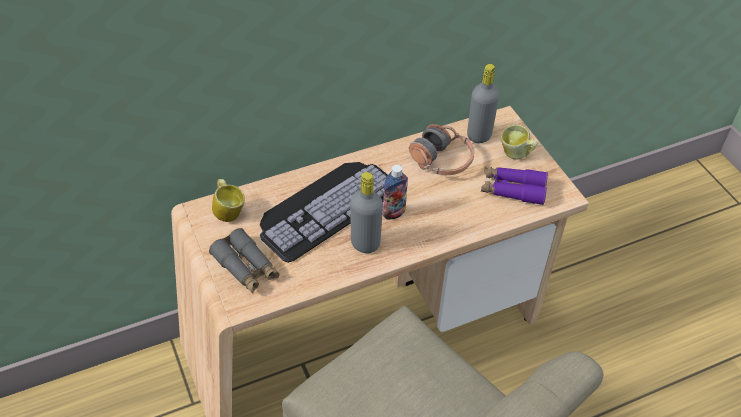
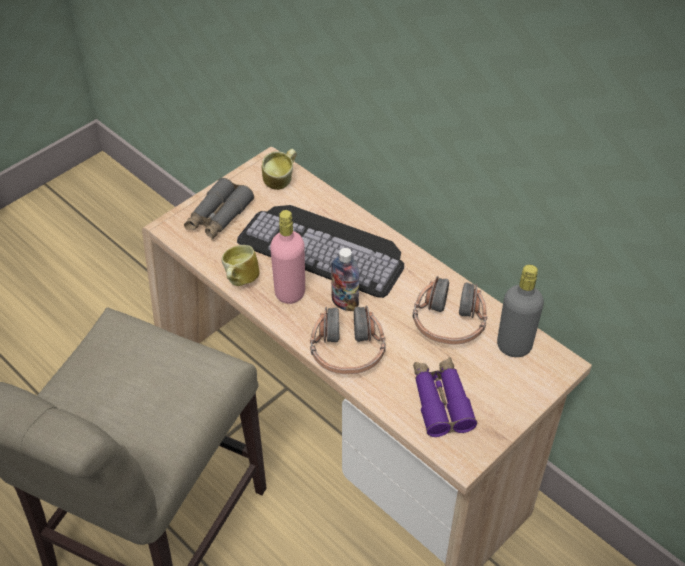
camera: 70 degrees right, 0 degrees up
grey bottle [350,172,383,253] -> pink bottle [270,210,305,304]
mug [501,124,538,159] -> mug moved to [222,245,260,286]
none -> headphones [310,306,386,374]

